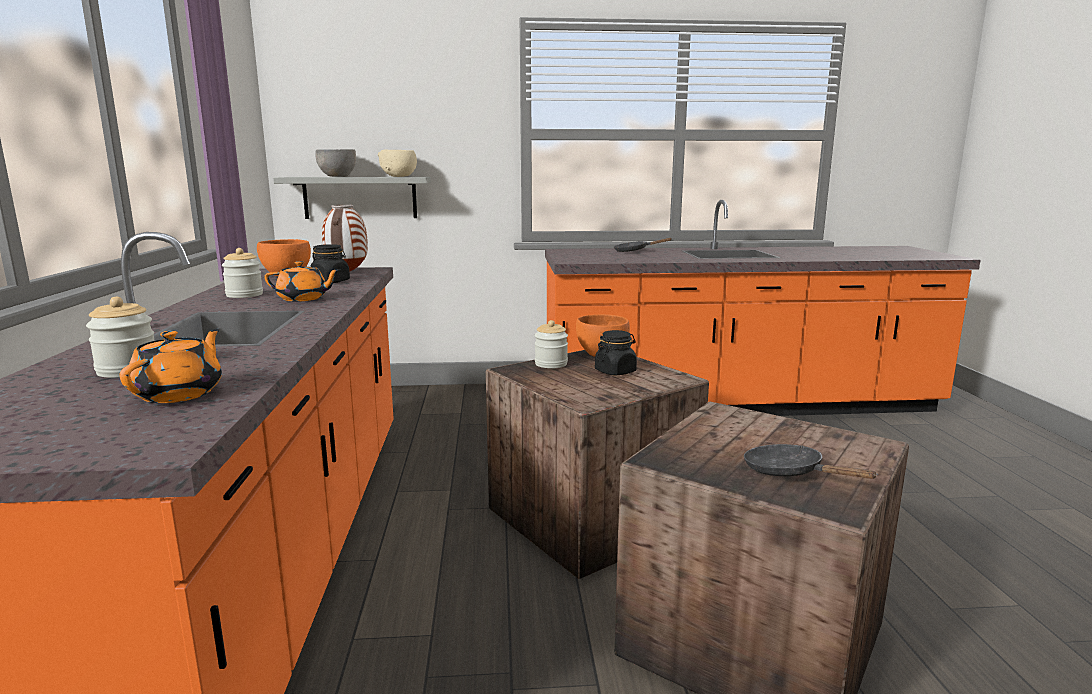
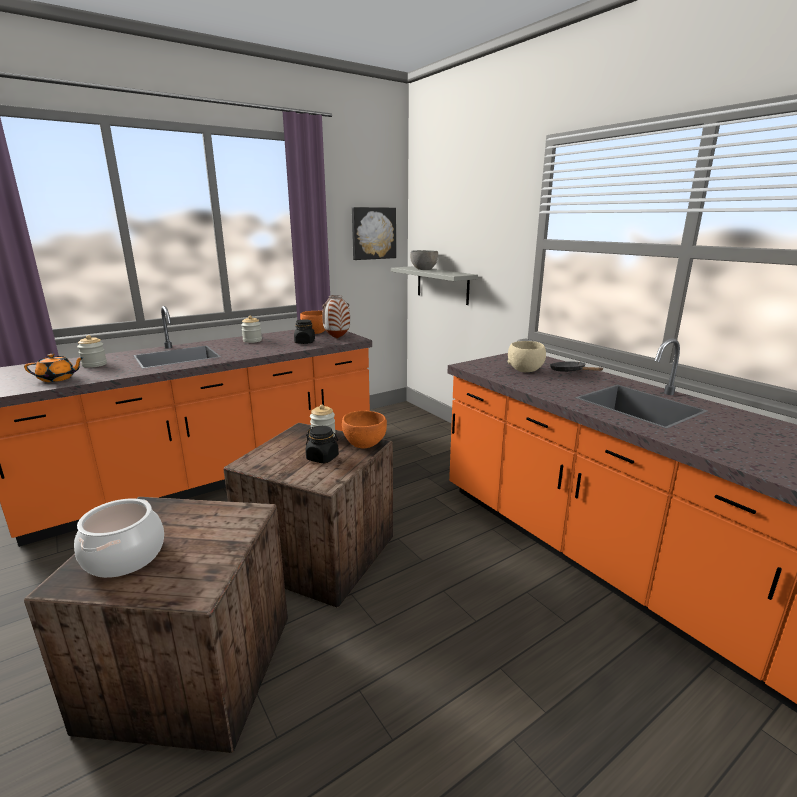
camera: 60 degrees right, 5 degrees up
orange teapot [264,261,340,302] -> none
beige bowl [378,149,417,177] -> beige bowl moved to [507,341,546,372]
black frying pan [744,444,878,479] -> cooking pot [74,498,164,578]
none -> picture [352,207,396,260]

